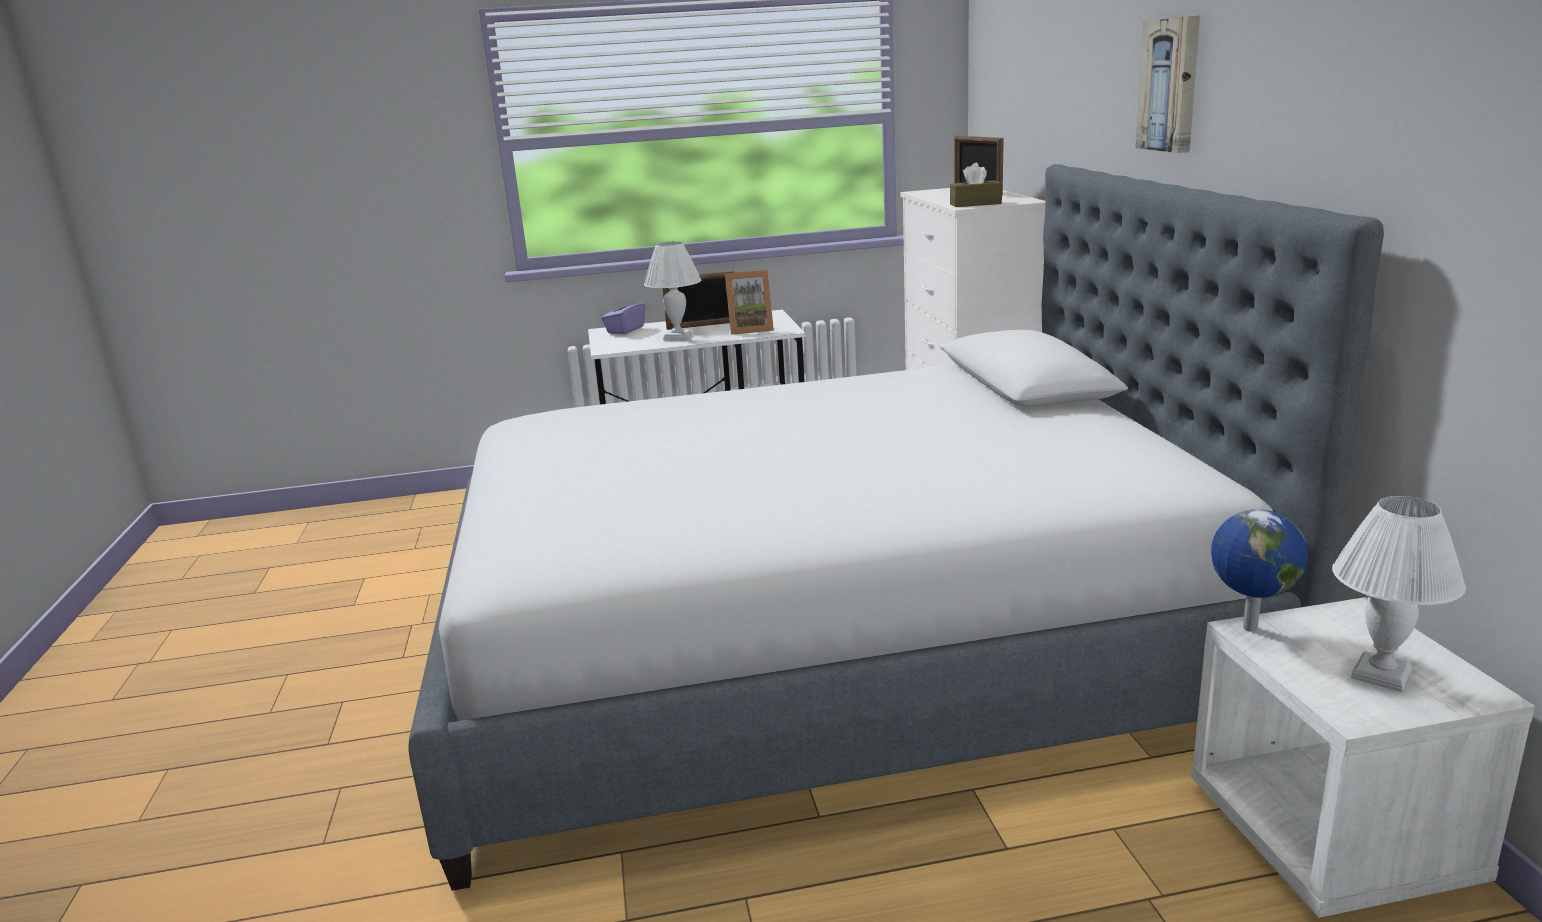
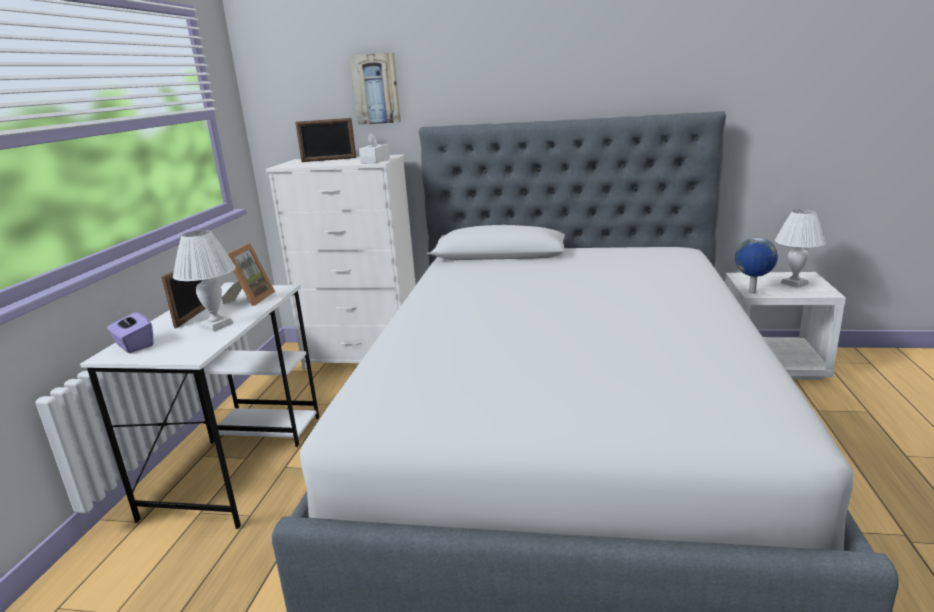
camera: 70 degrees left, 0 degrees up
brown tissue box [950,163,1002,207] -> white tissue box [359,132,390,164]
picture [1135,16,1200,153] -> picture moved to [350,53,401,125]

